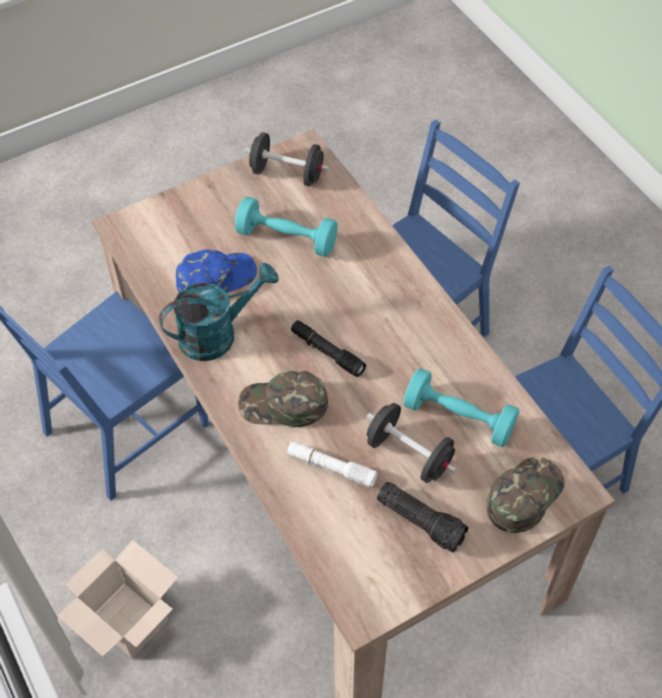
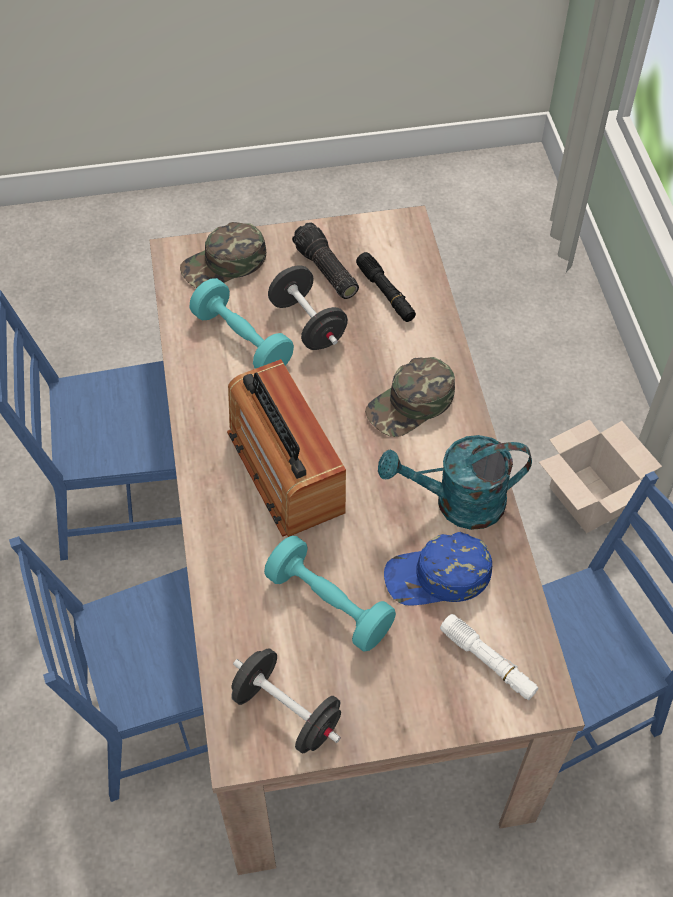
camera: 160 degrees left, 0 degrees up
green cap [238,370,328,427] -> green cap turned 120 degrees clockwise [365,357,455,437]
white flashlight [287,441,378,488] -> white flashlight moved to [440,614,539,700]
black flashlight [291,320,366,377] -> black flashlight moved to [356,252,416,322]
none -> radio [227,359,346,537]

